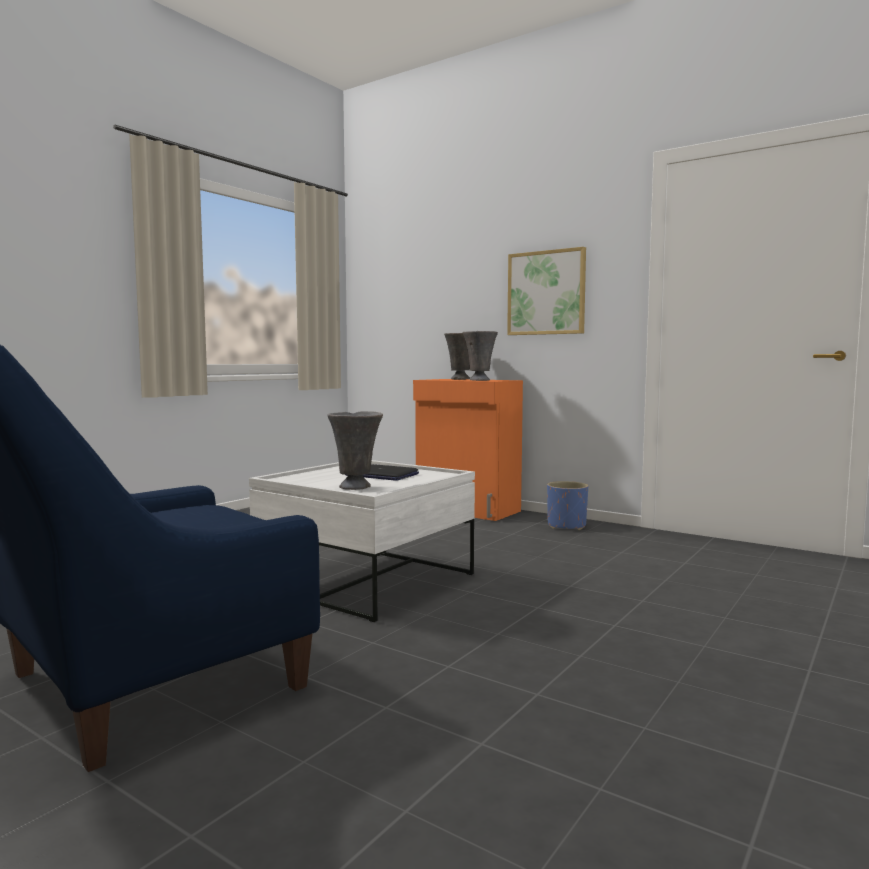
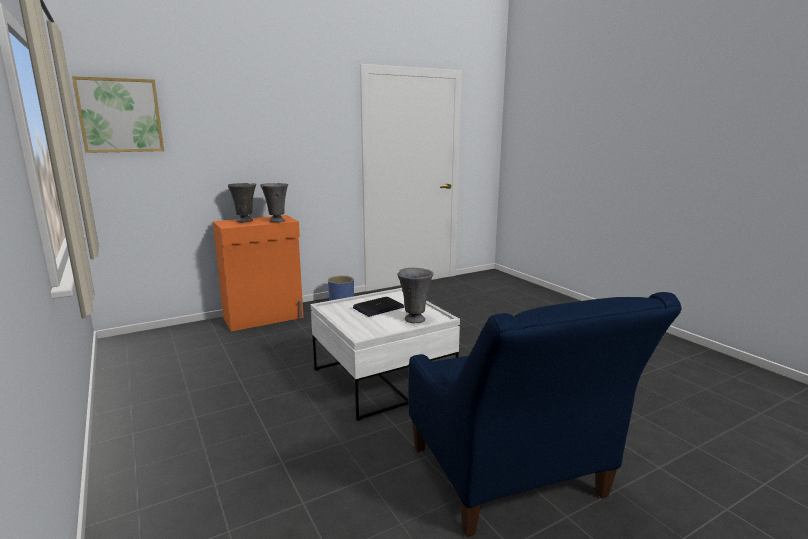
camera: 65 degrees left, 10 degrees up
picture [507,247,586,335] -> picture moved to [72,76,164,153]

